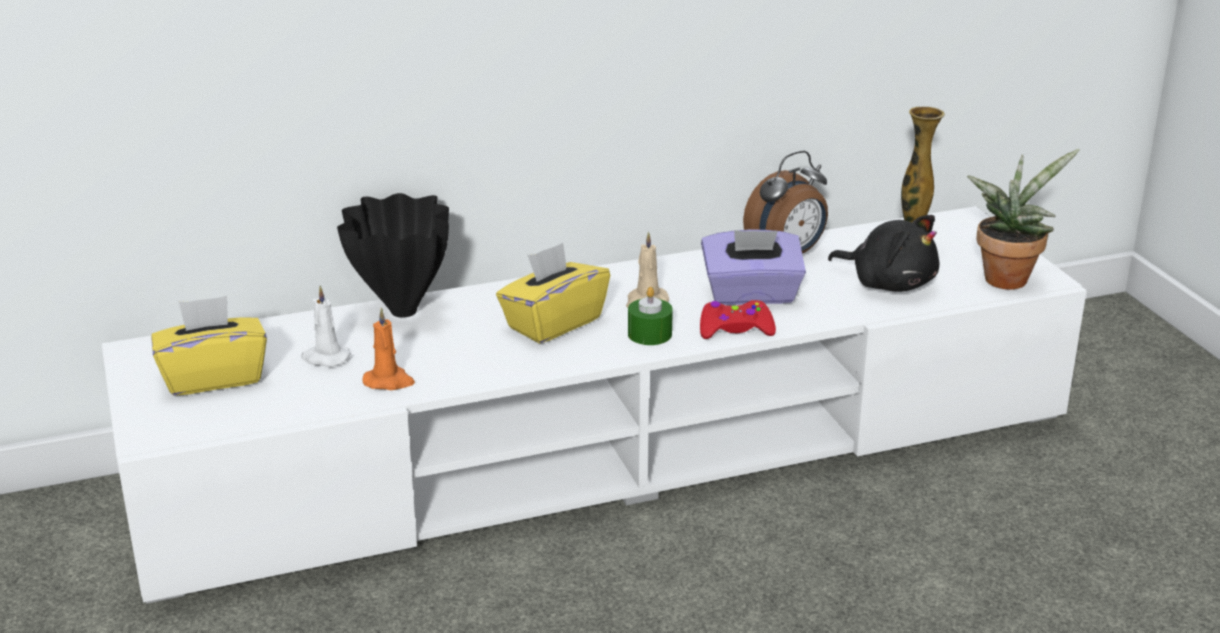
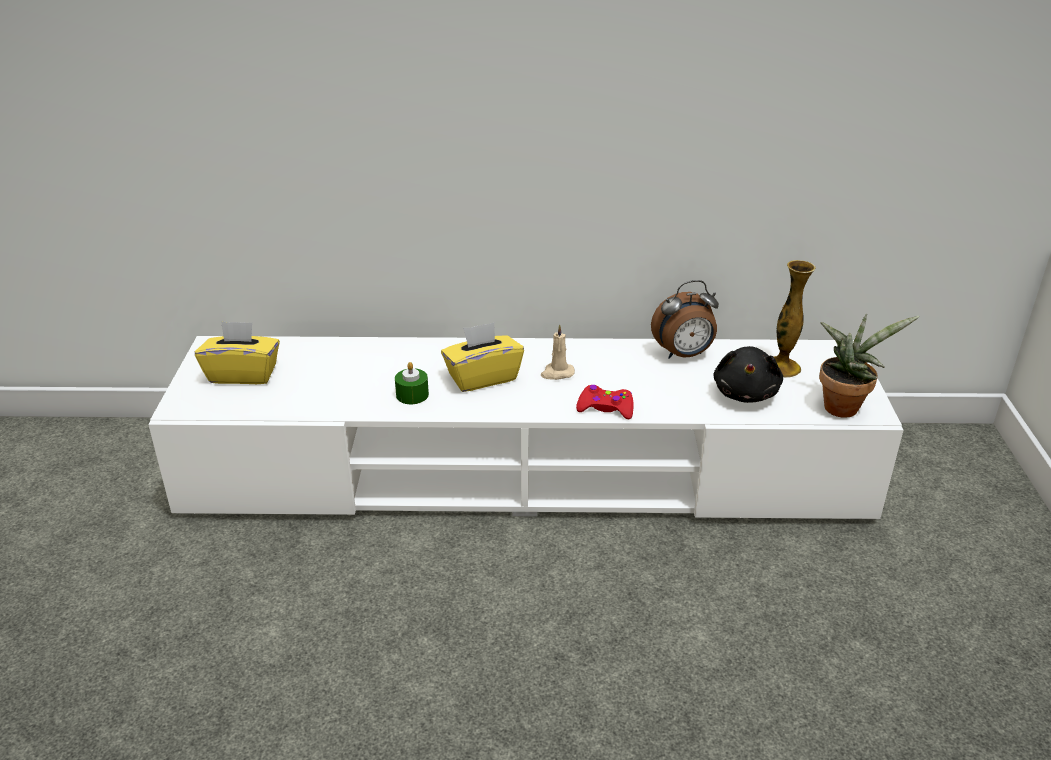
camera: 20 degrees right, 5 degrees up
white candle [301,286,351,367] -> none
black vase [337,193,449,318] -> none
orange candle [362,307,415,390] -> none
green candle [628,287,673,345] -> green candle moved to [395,362,429,404]
purple tissue box [701,229,806,305] -> none
black plush toy [828,215,939,292] -> black plush toy turned 45 degrees clockwise [713,346,783,403]

